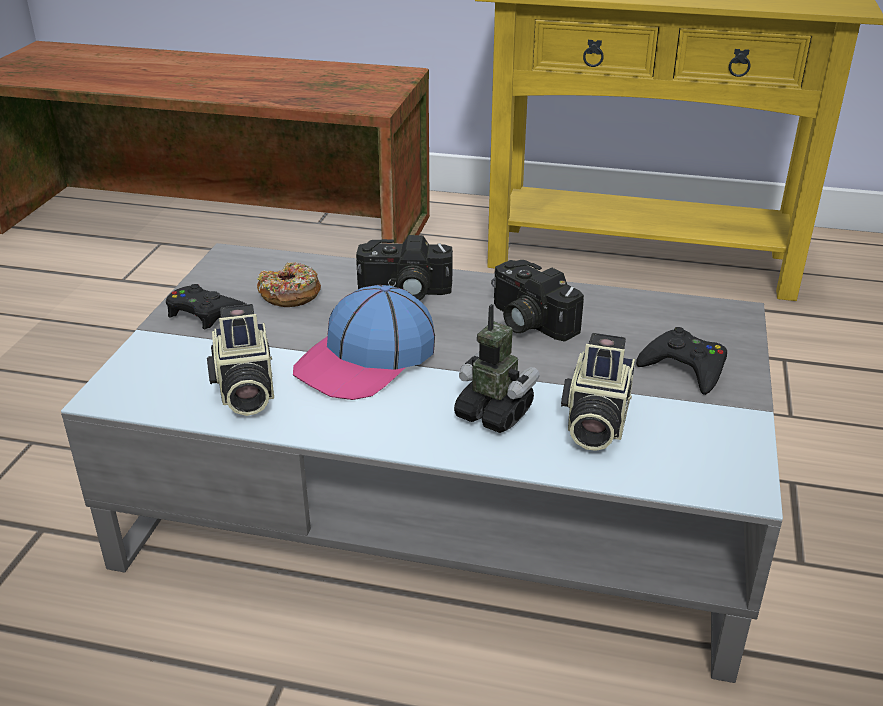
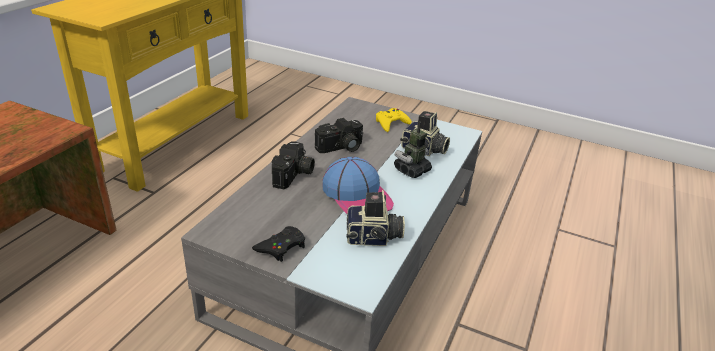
camera: 80 degrees left, 0 degrees up
donut [257,262,321,307] -> none
black game controller [636,327,727,395] -> yellow game controller [376,108,412,132]

